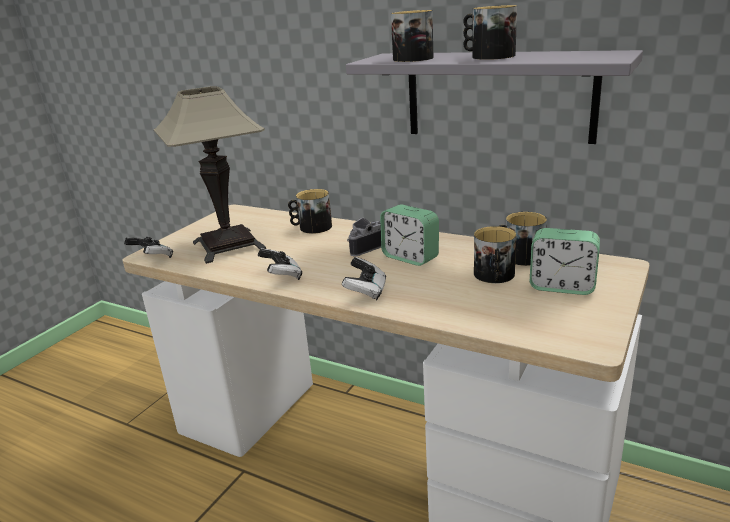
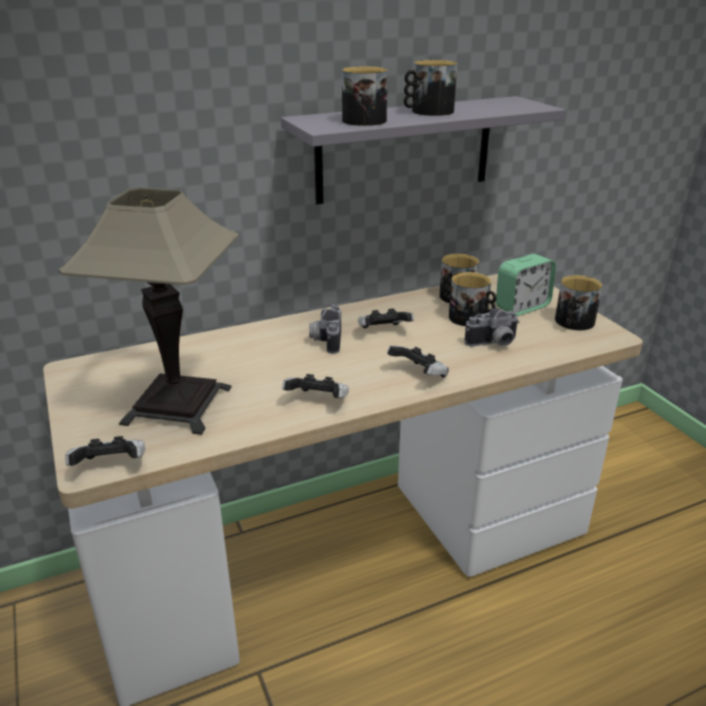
camera: 55 degrees left, 5 degrees up
mug [288,189,332,234] -> mug moved to [555,275,602,330]
alarm clock [380,204,439,266] -> game controller [358,308,414,328]
none -> camera [465,308,519,346]

